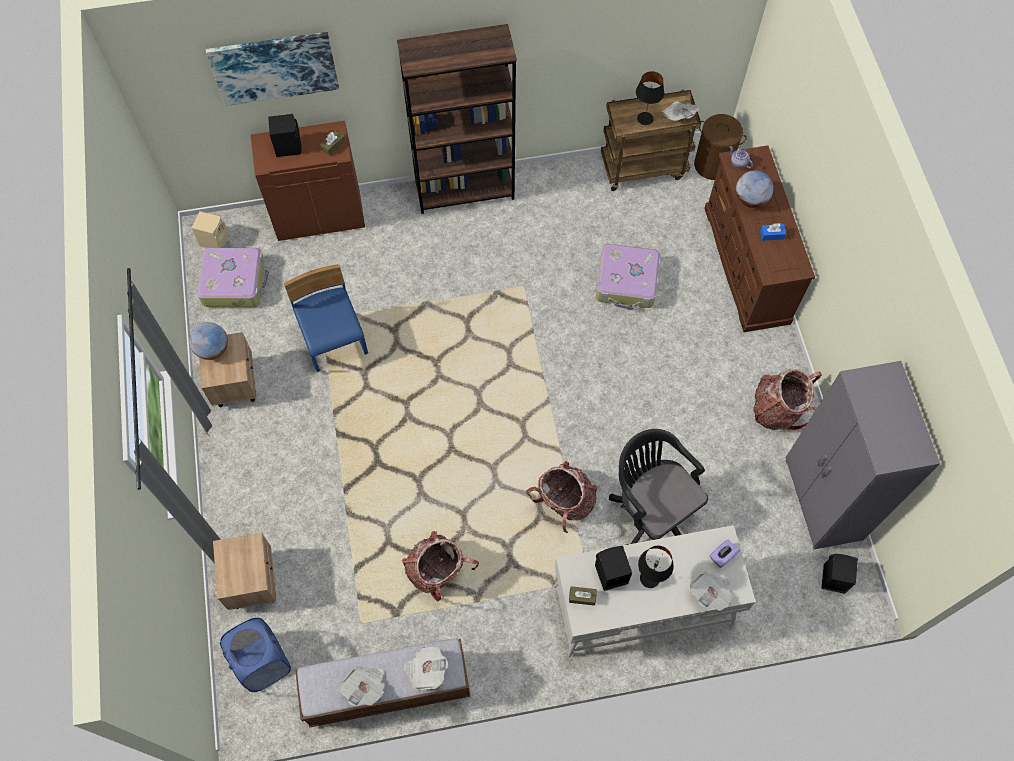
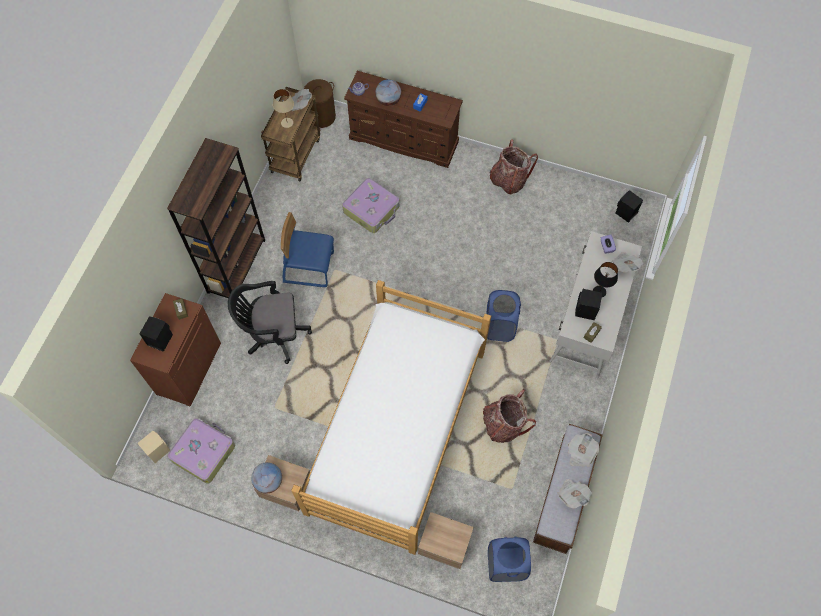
camera: 60 degrees left, 0 degrees up
picture [206,32,339,106] -> none
blue chair [284,264,368,372] -> blue chair moved to [281,212,334,287]
backpack [526,461,597,533] -> blue laundry basket [486,290,521,342]
black office chair [609,429,708,545] -> black office chair moved to [228,281,312,364]
black table lamp [636,71,664,125] -> beige table lamp [273,89,294,128]
grey wardrobe [785,361,940,550] -> none
none -> bed [291,280,491,555]

